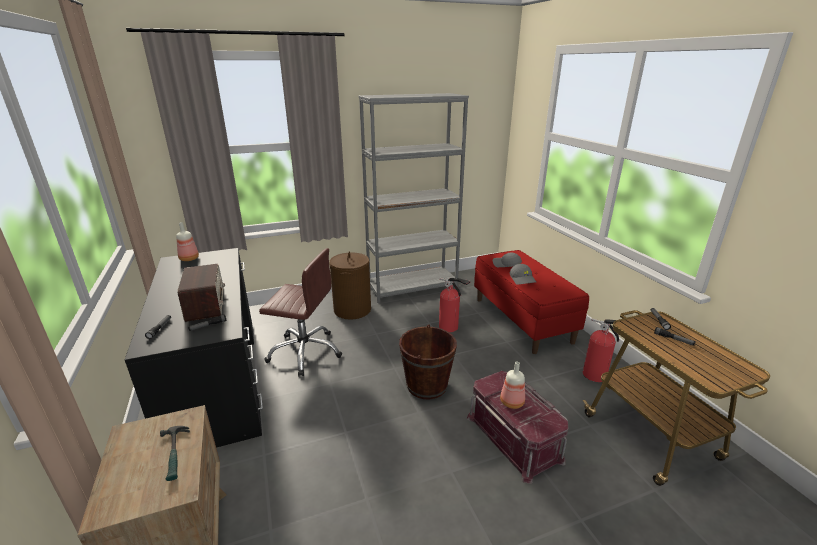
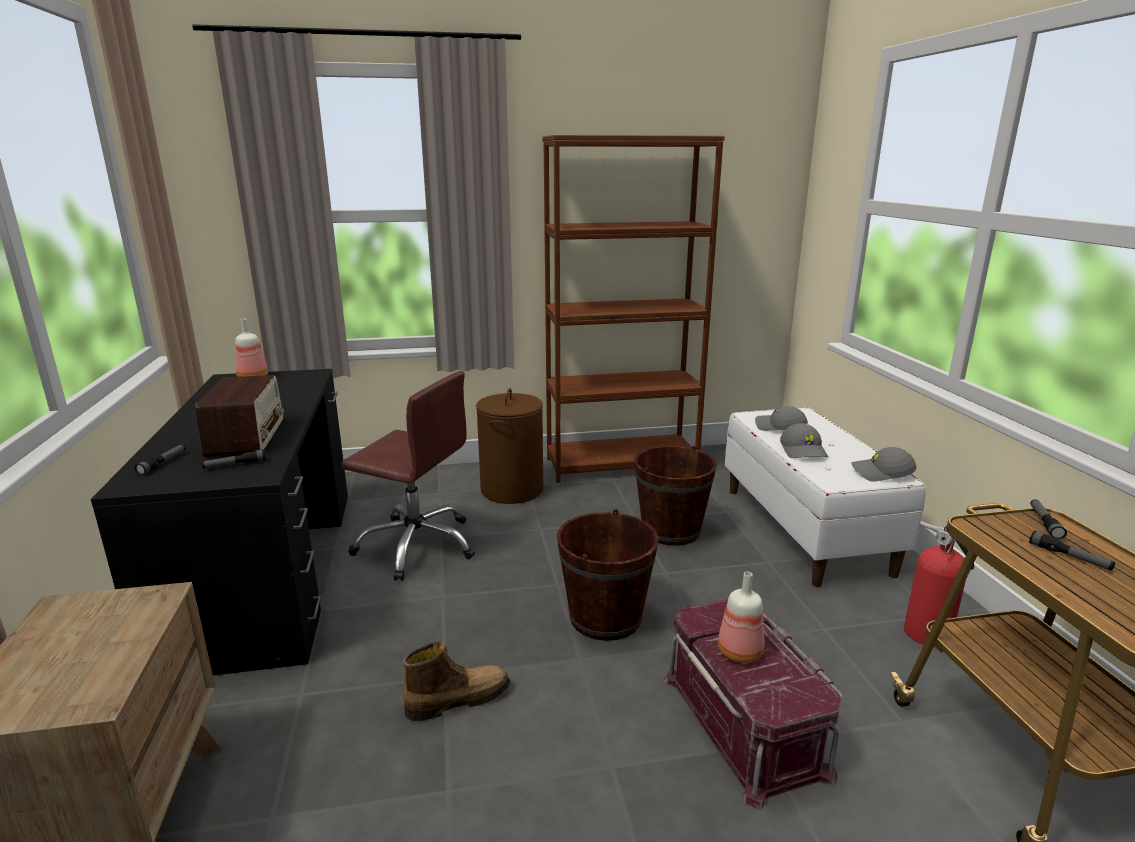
camera: 10 degrees right, 5 degrees down
hammer [160,426,190,481] -> none
grey bookcase [359,93,469,303] -> brown bookcase [542,135,725,483]
fire extinguisher [439,278,470,332] -> brown bucket [634,446,717,546]
red bench [474,250,589,354] -> white bench [725,408,926,587]
none -> boot [402,642,510,721]
none -> grey cap [851,447,917,482]

